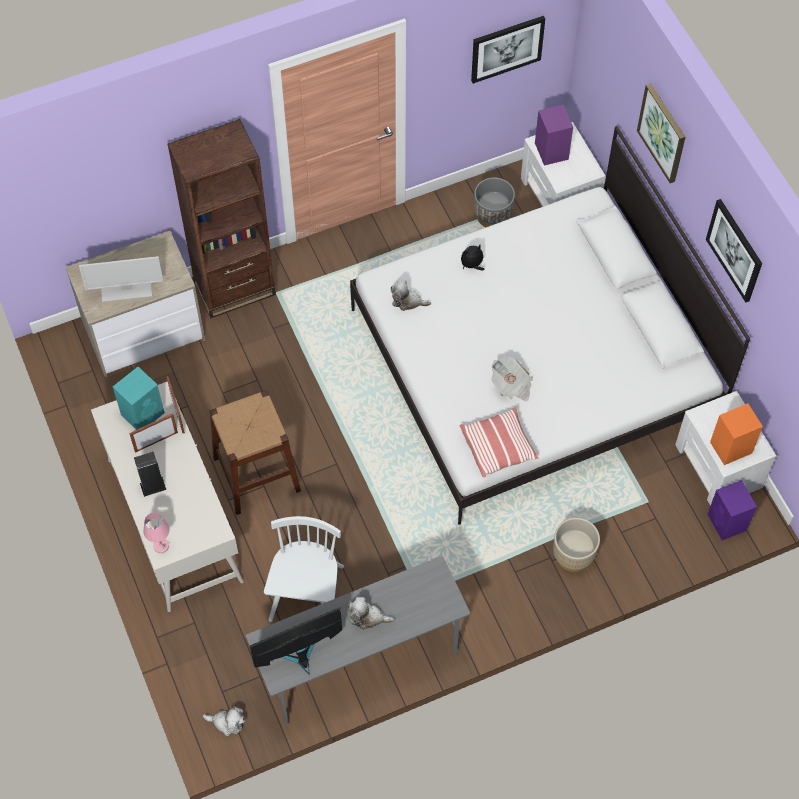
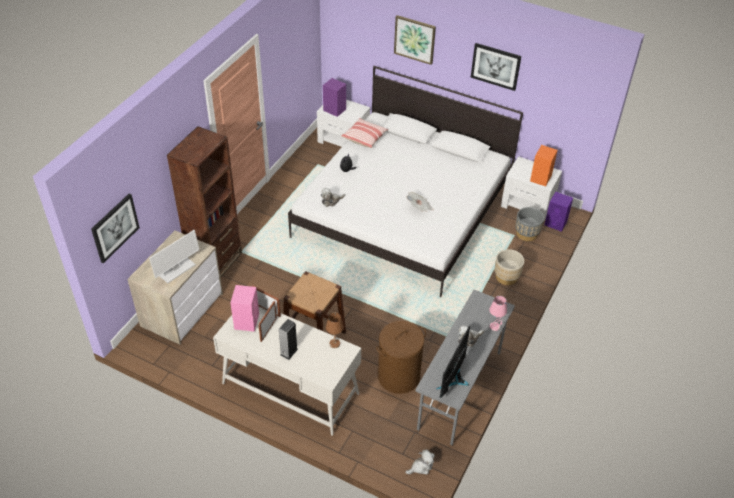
camera: 40 degrees left, 15 degrees down
turquoise speaker [113,367,165,430] -> pink speaker [230,285,259,332]
pink table lamp [143,513,170,553] -> pink table lamp moved to [489,296,507,331]
white chair [264,516,344,622] -> brown laundry basket [376,321,426,394]
pillow [460,407,539,478] -> pillow moved to [341,118,388,148]
picture [471,16,545,84] -> picture moved to [91,194,140,263]
grey planter [474,177,515,227] -> grey planter moved to [515,207,544,241]
none -> brown table lamp [326,312,344,348]

